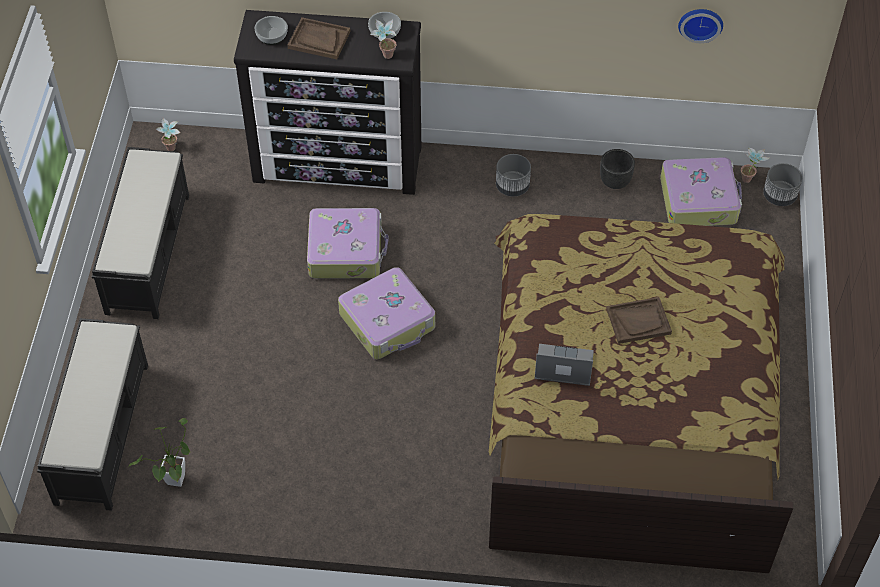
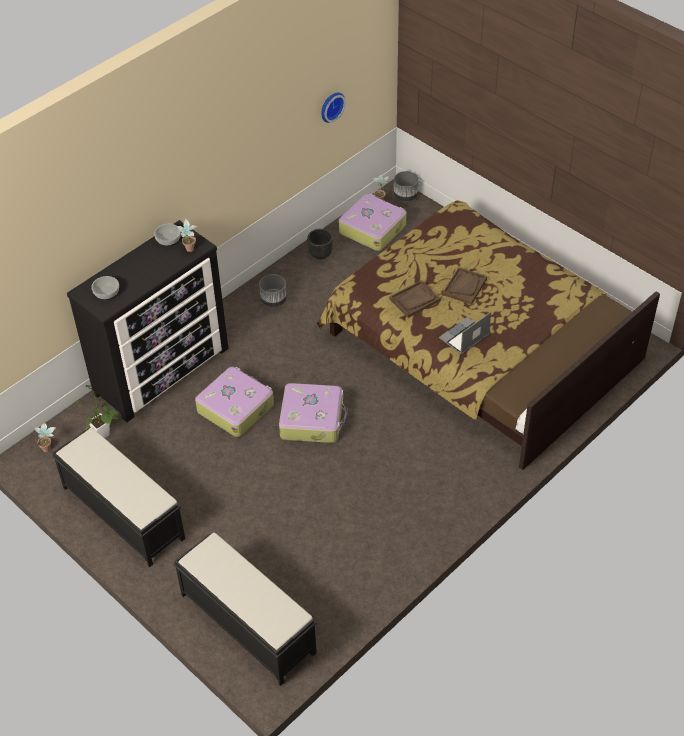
camera: 50 degrees left, 5 degrees down
potted plant [129,418,190,487] -> potted plant moved to [73,385,118,438]
brown tray [287,17,351,59] -> brown tray moved to [389,280,441,318]

